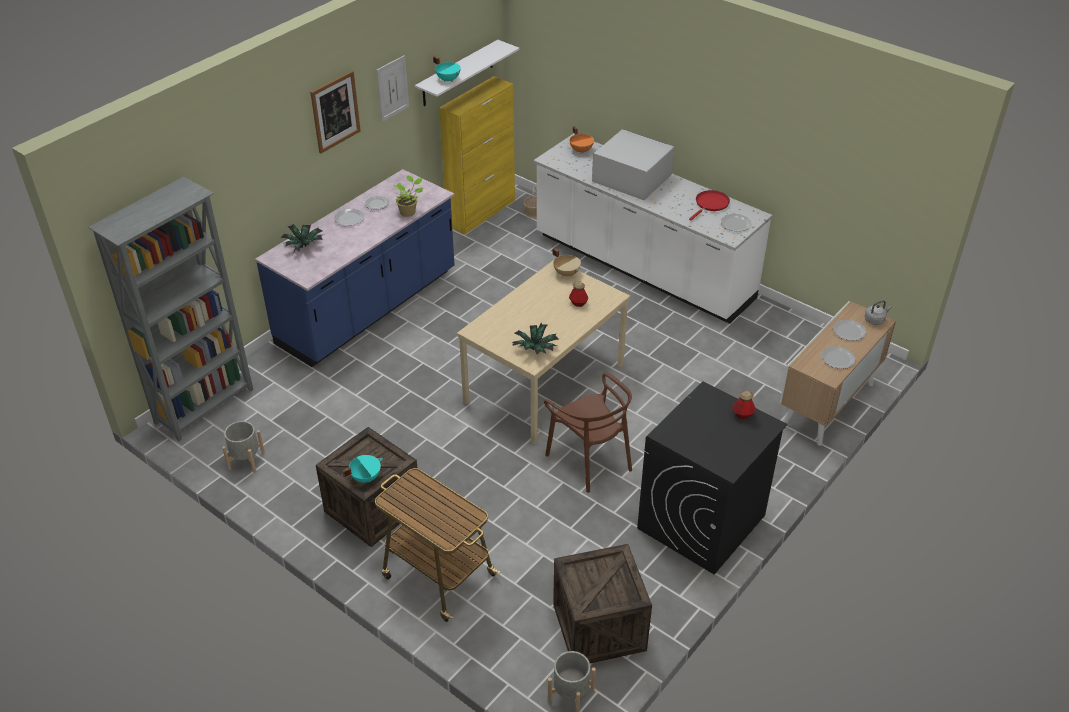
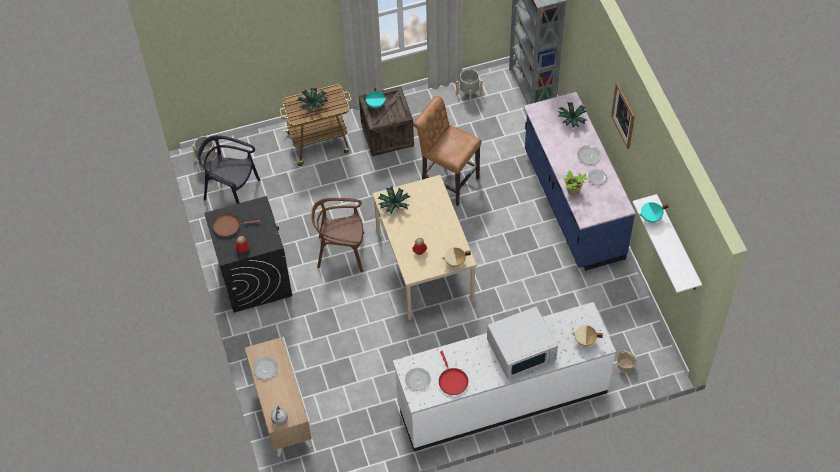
camera: 125 degrees right, 15 degrees up
picture [376,55,409,122] -> none
yellow cabinet [439,76,515,234] -> none
crate [553,544,652,663] -> black chair [198,135,260,204]
orange cooking pot [570,126,594,154] -> beige cooking pot [572,325,603,346]
plate [833,319,866,341] -> none
none -> brown frying pan [212,213,261,237]
none -> potted plant [297,88,328,115]
none -> brown stool [413,96,481,206]

